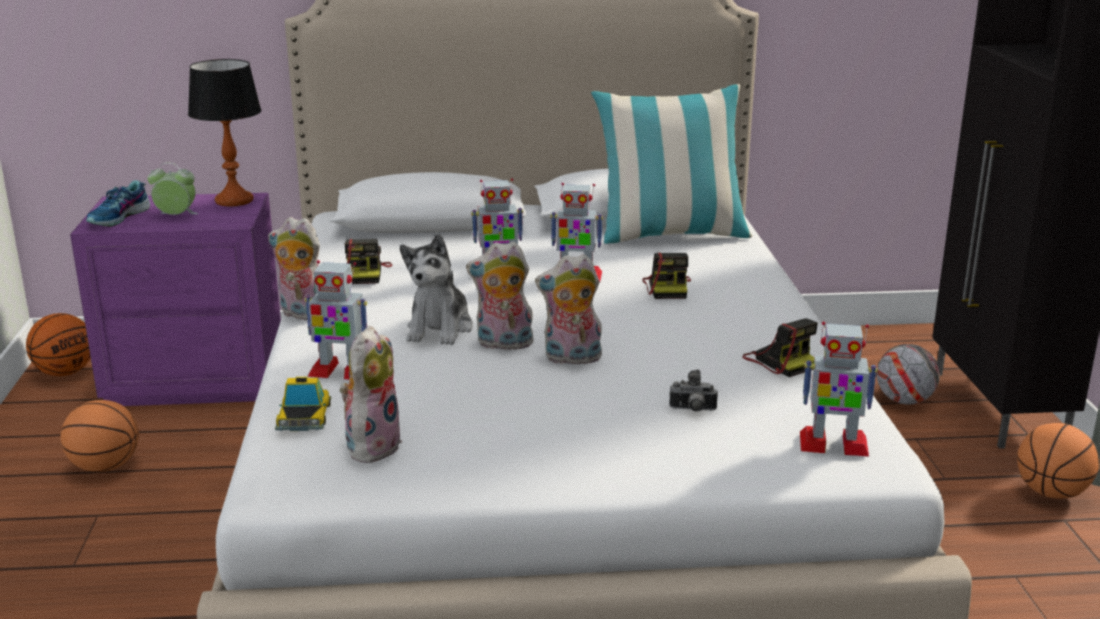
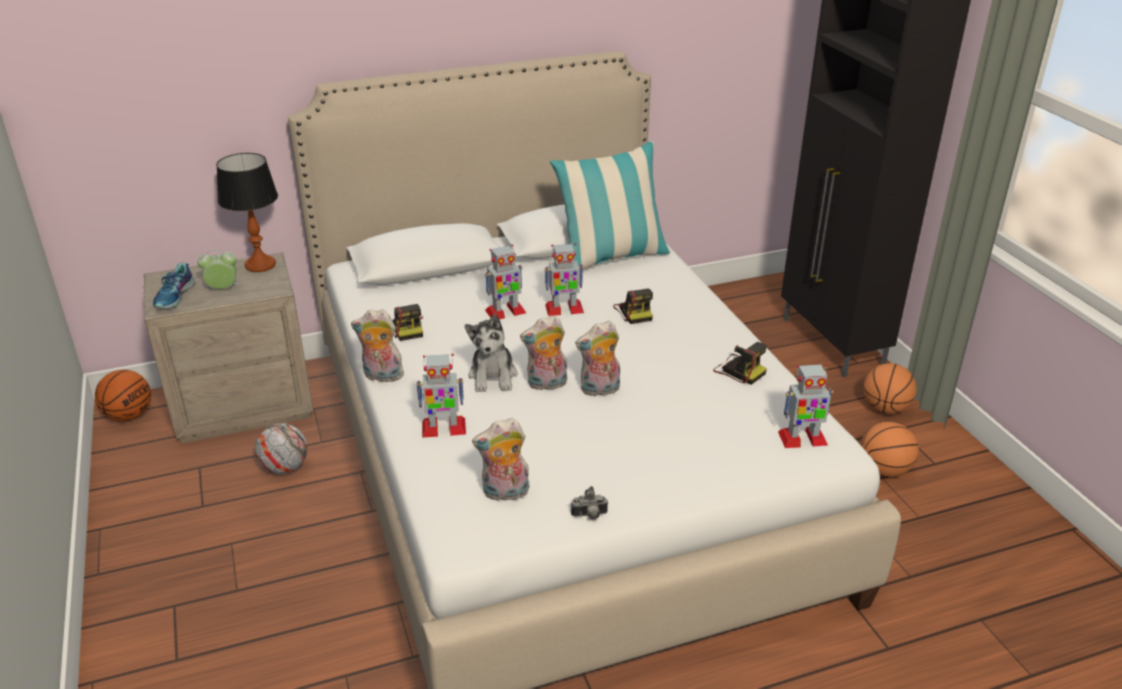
camera: 15 degrees left, 10 degrees up
basketball [60,400,139,472] -> basketball moved to [861,421,919,477]
purple nightstand [70,193,281,406] -> beige nightstand [144,252,313,444]
toy car [275,377,331,431] -> none
plush toy [340,326,402,463] -> plush toy turned 105 degrees counterclockwise [472,418,530,501]
camera [669,370,718,412] -> camera moved to [571,486,608,519]
football [877,344,940,405] -> football moved to [255,423,307,474]

